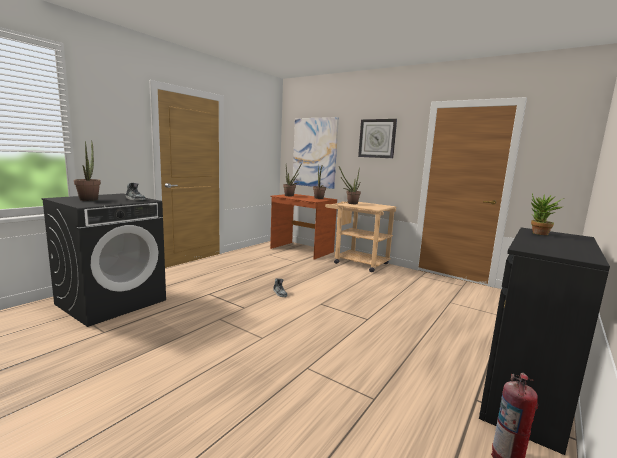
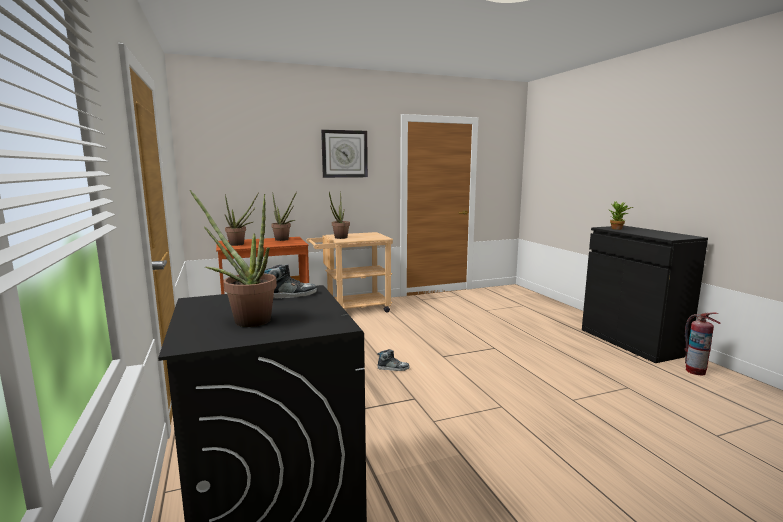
camera: 55 degrees left, 0 degrees up
picture [292,117,339,189] -> none

